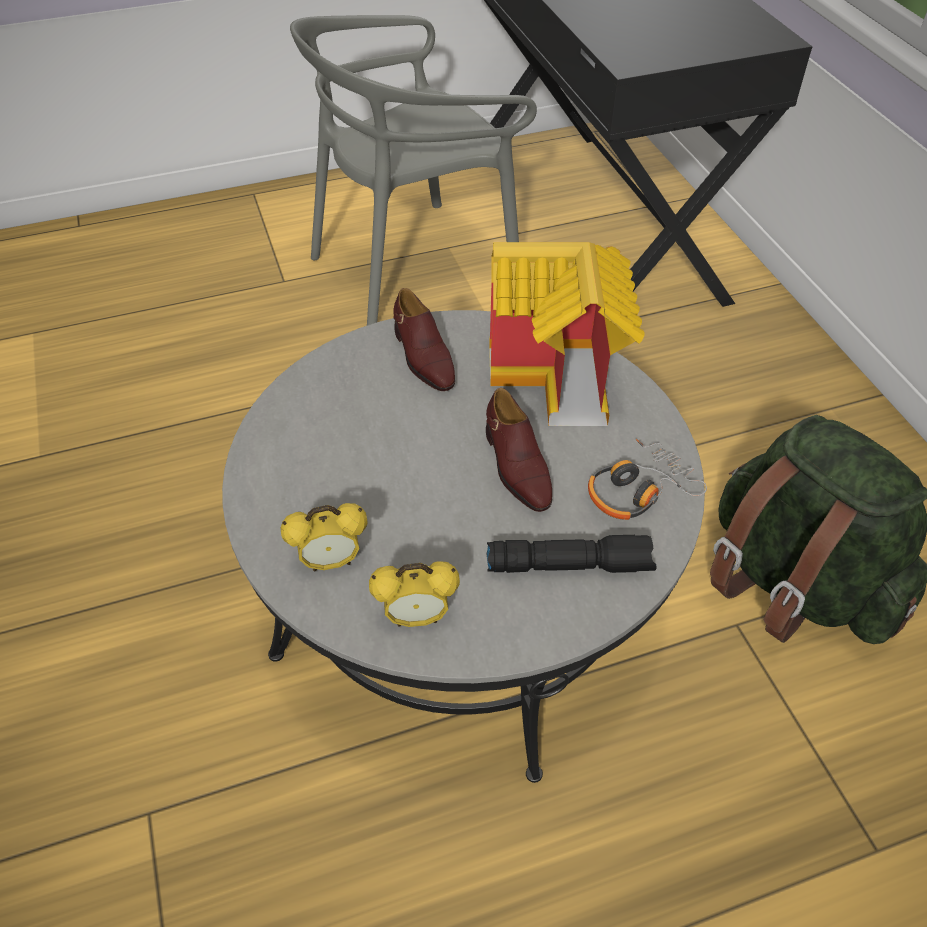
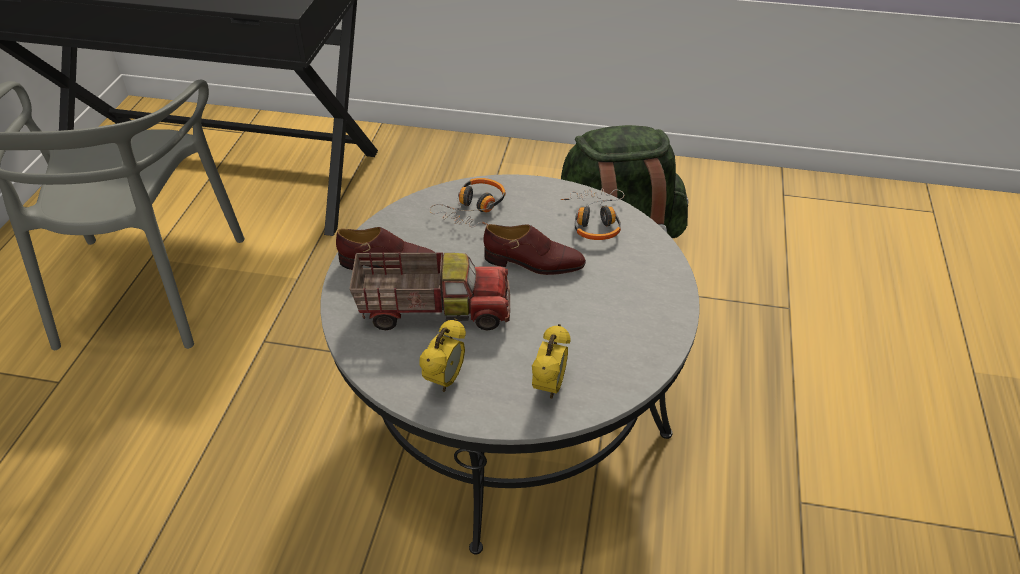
camera: 60 degrees left, 5 degrees down
alarm clock [369,561,460,627] -> alarm clock moved to [419,319,466,392]
black flashlight [486,535,657,573] -> none
toy house [489,242,645,426] -> headphones [429,178,506,227]
none -> toy truck [349,252,510,331]

